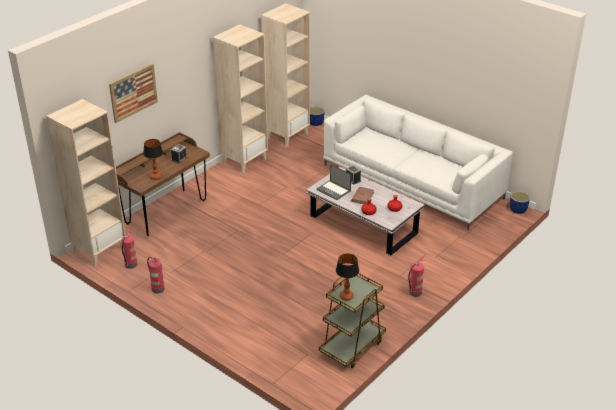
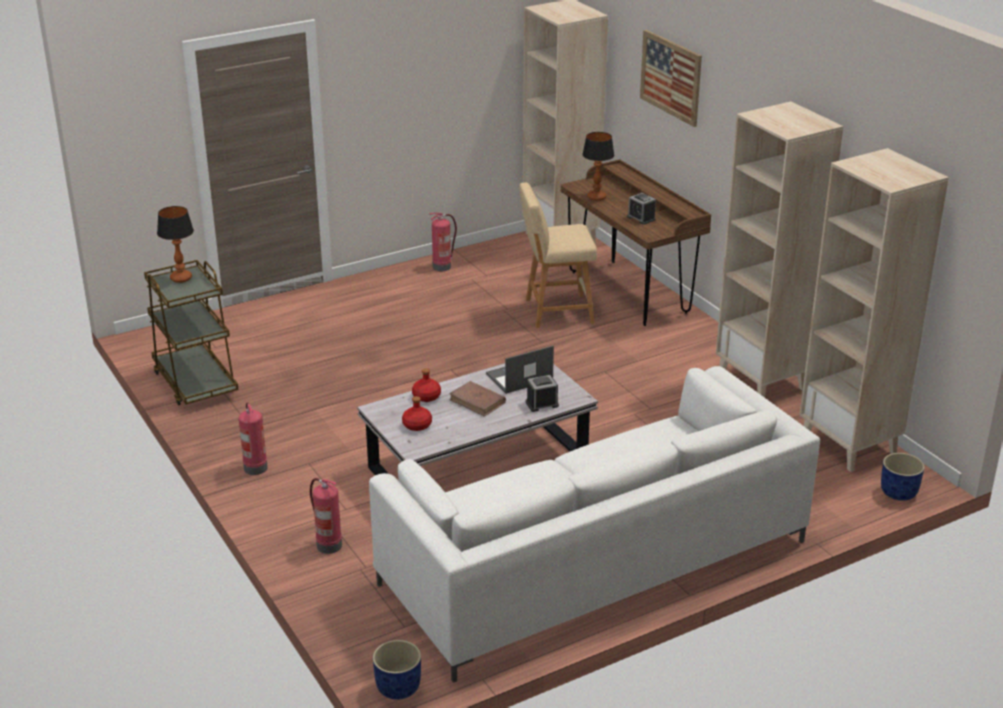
camera: 110 degrees right, 5 degrees down
fire extinguisher [121,228,137,269] -> fire extinguisher moved to [310,478,342,554]
none -> beige stool [519,183,597,328]

